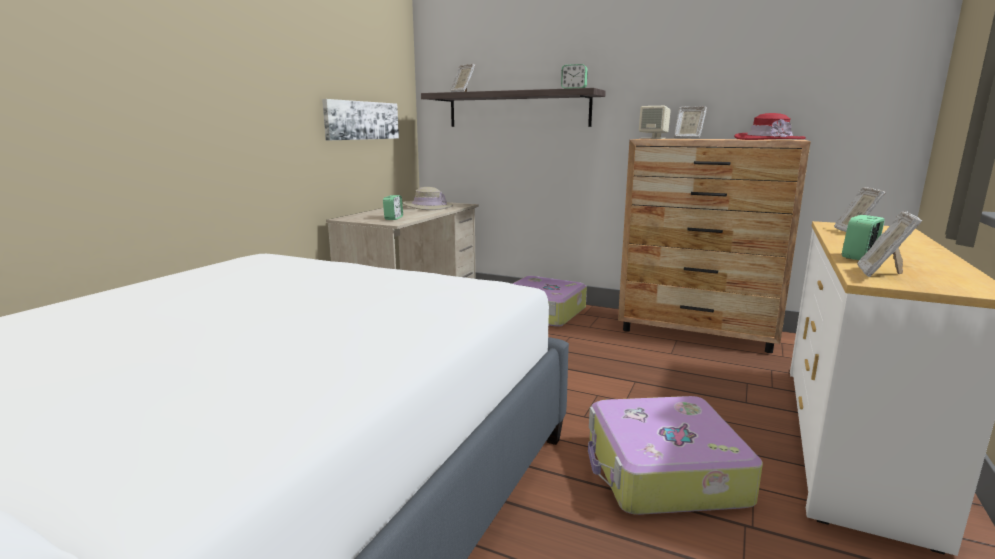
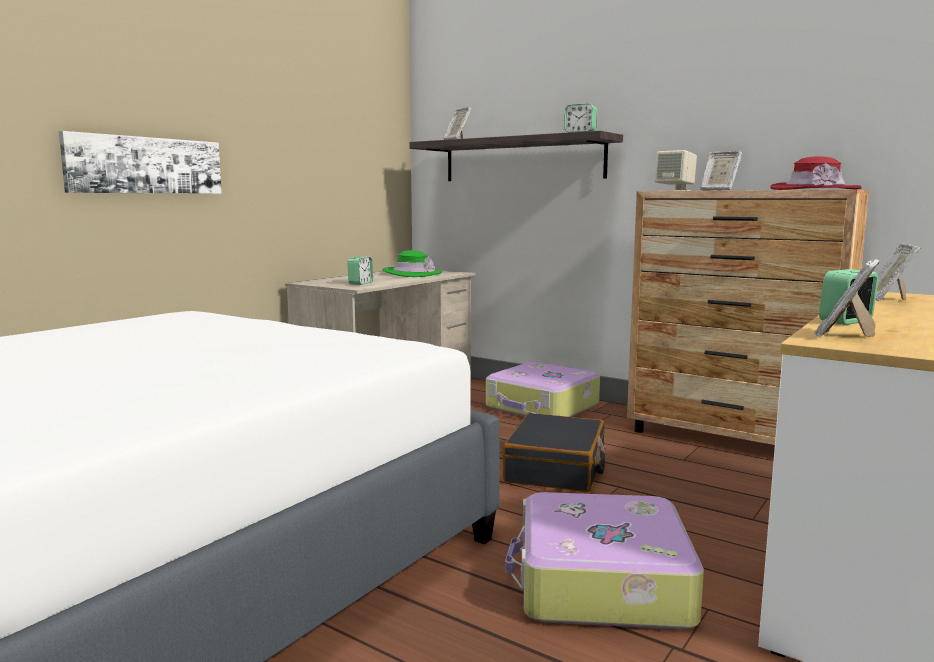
camera: 10 degrees right, 5 degrees down
picture [322,99,399,140] -> picture moved to [59,131,222,194]
beige hat [403,187,453,210] -> green hat [382,250,442,277]
none -> black suitcase [503,413,606,492]

